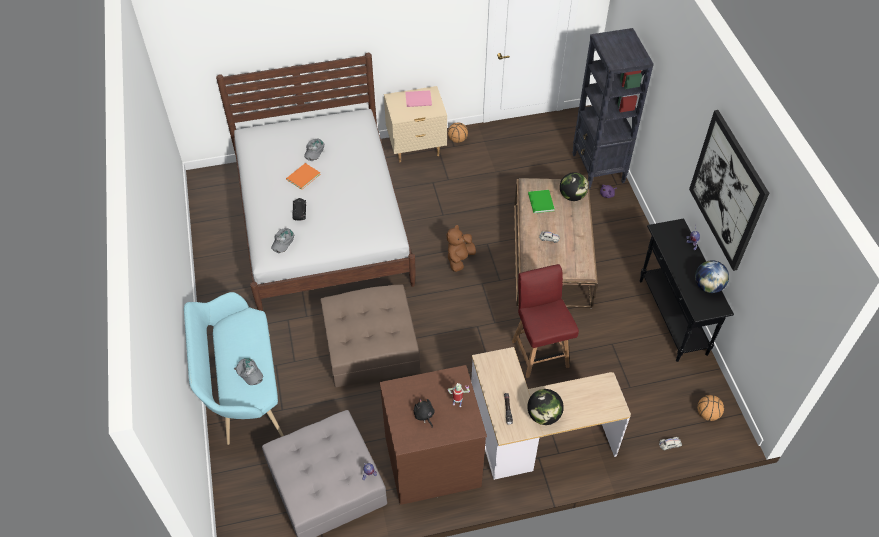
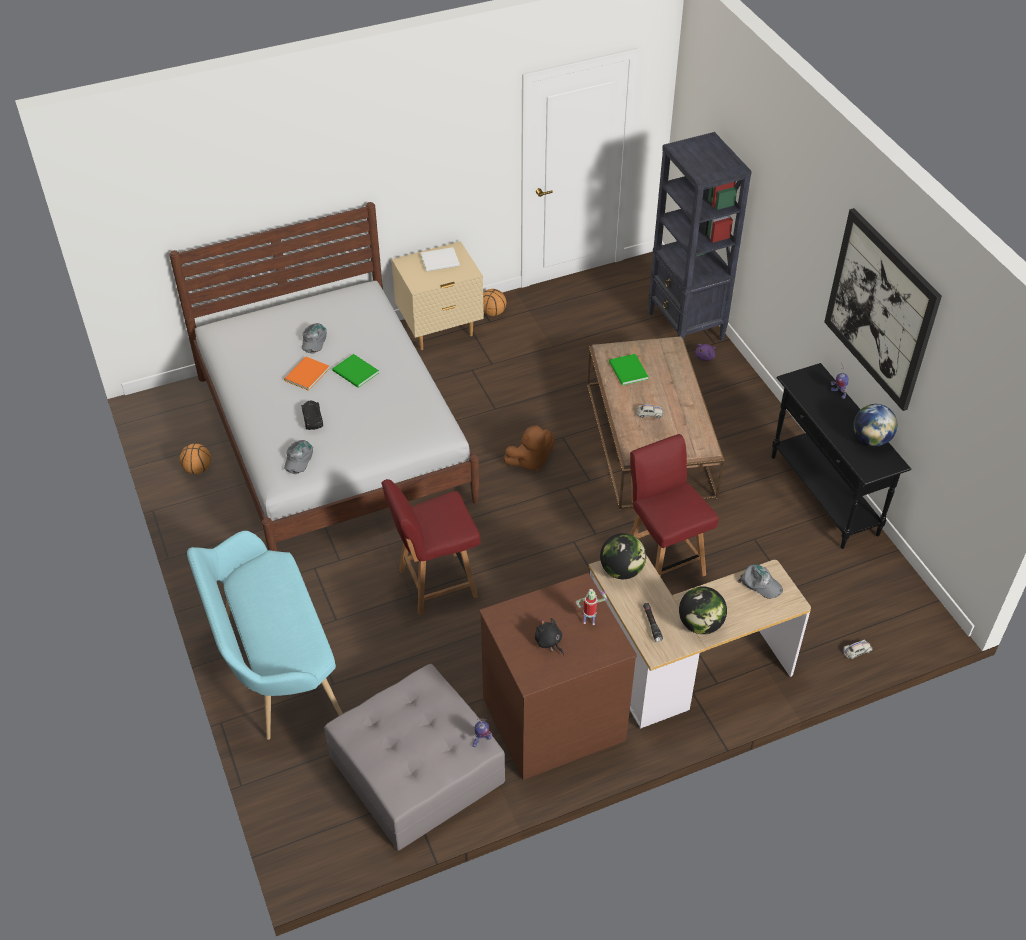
camera: 10 degrees left, 5 degrees down
grey cap [233,358,263,385] -> grey cap moved to [738,564,783,599]
brown ottoman [320,284,420,387] -> red chair [381,479,481,615]
pink book [405,90,432,107] -> white book [421,247,460,272]
brown plush toy [446,225,476,272] -> brown plush toy turned 135 degrees counterclockwise [504,425,555,472]
globe [560,172,589,201] -> globe moved to [600,533,646,579]
basketball [697,395,724,421] -> basketball moved to [180,444,211,474]
none -> green book [332,354,379,388]

